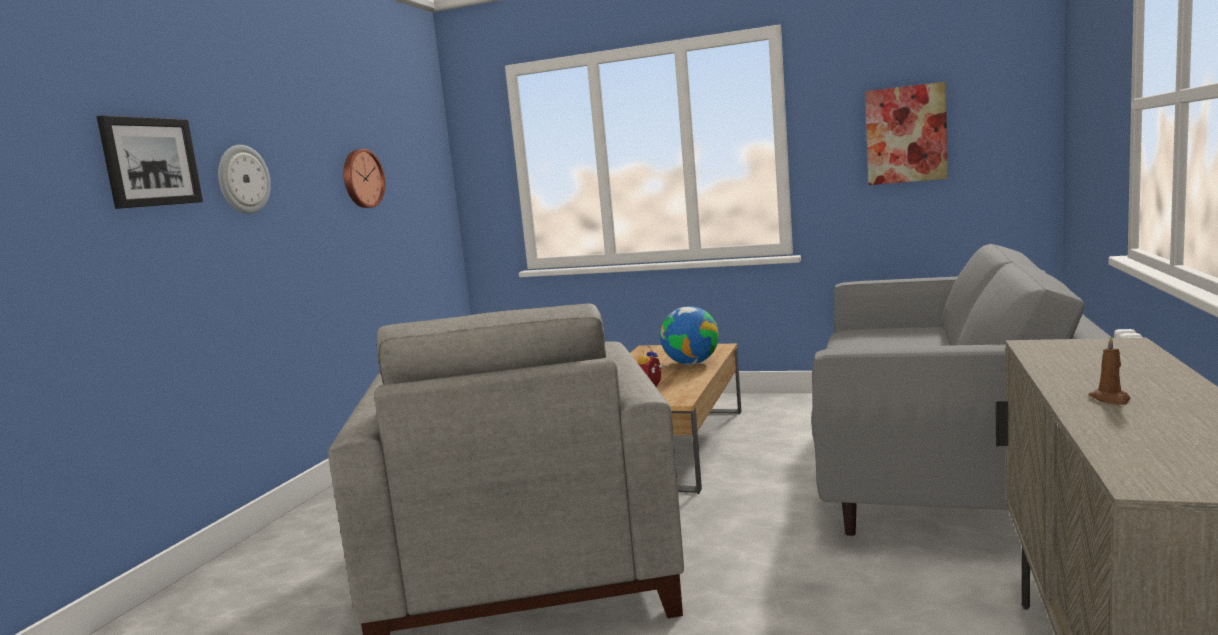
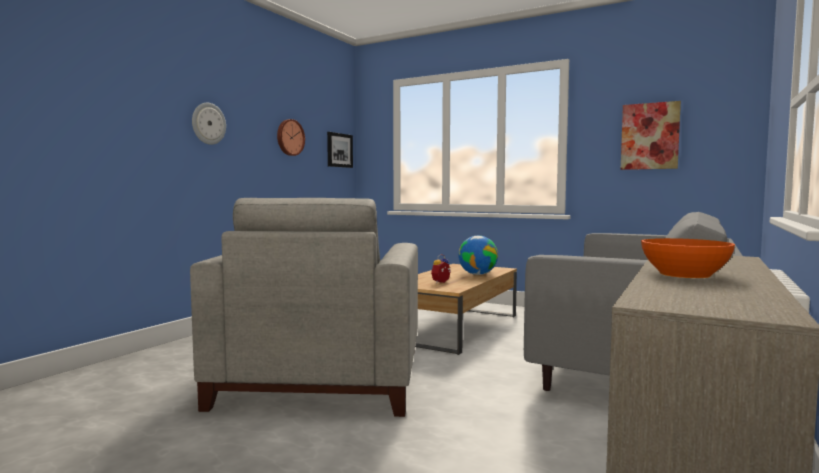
camera: 10 degrees right, 5 degrees down
picture [97,115,203,209] -> picture moved to [327,132,353,168]
brown candle [1088,336,1130,405] -> orange bowl [641,238,735,278]

